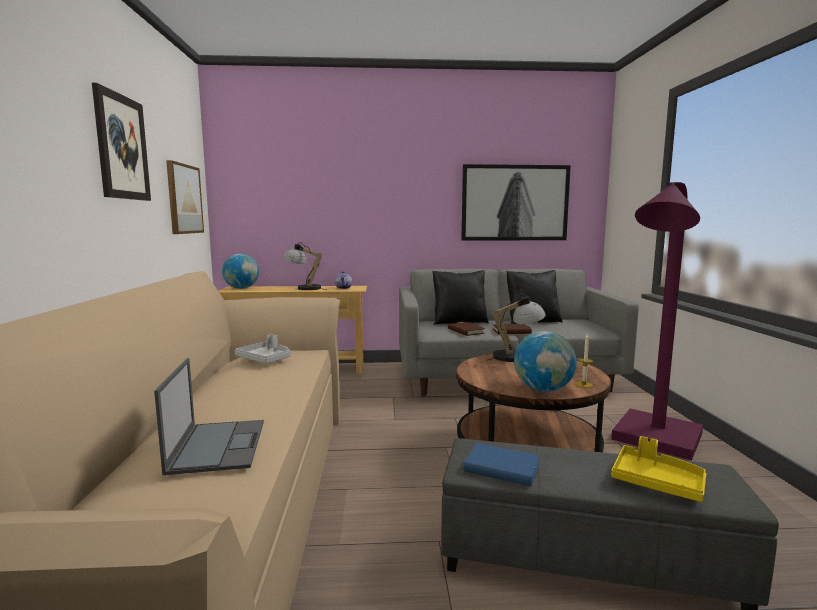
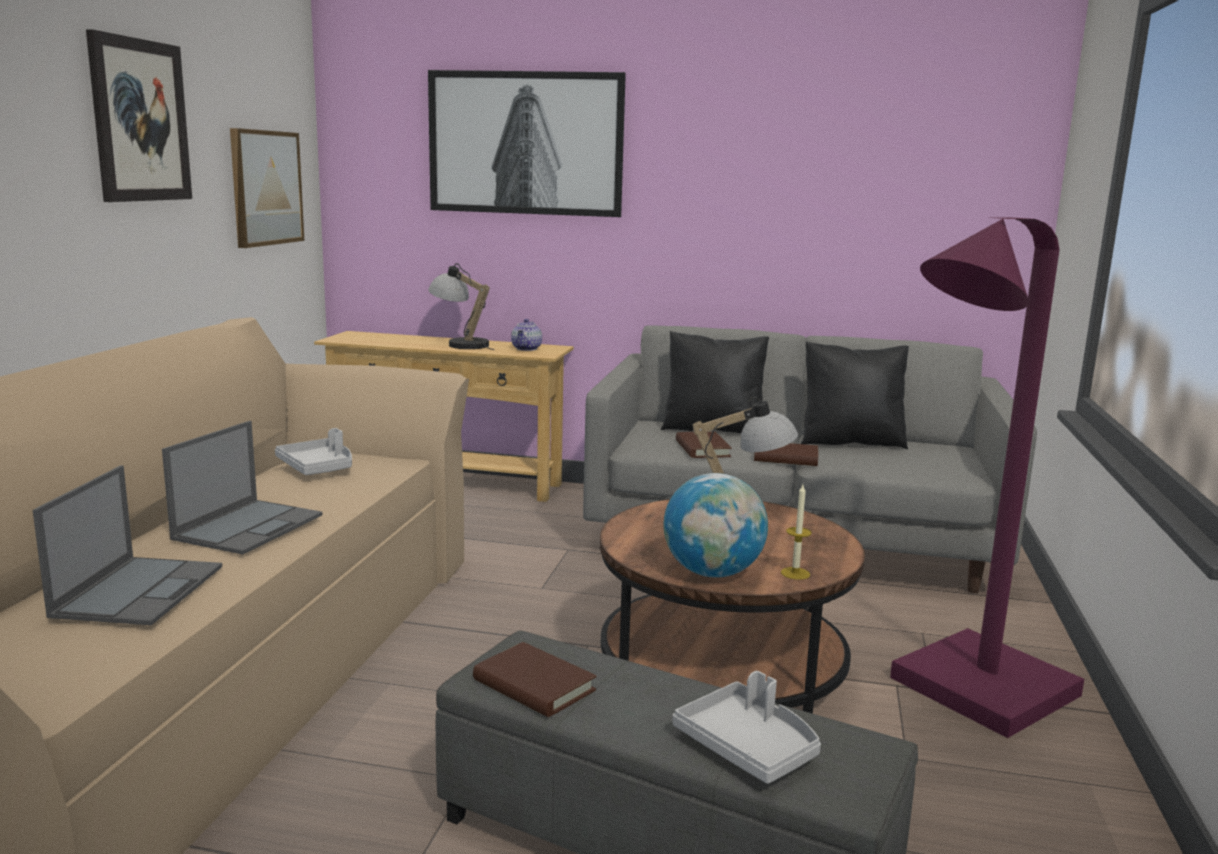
camera: 15 degrees right, 5 degrees up
globe [222,254,259,289] -> none
picture [461,164,571,241] -> picture moved to [428,70,626,217]
blue book [463,443,540,486] -> brown book [473,642,596,717]
yellow tray [611,436,706,502] -> grey tray [673,671,821,784]
none -> laptop [162,421,322,555]

